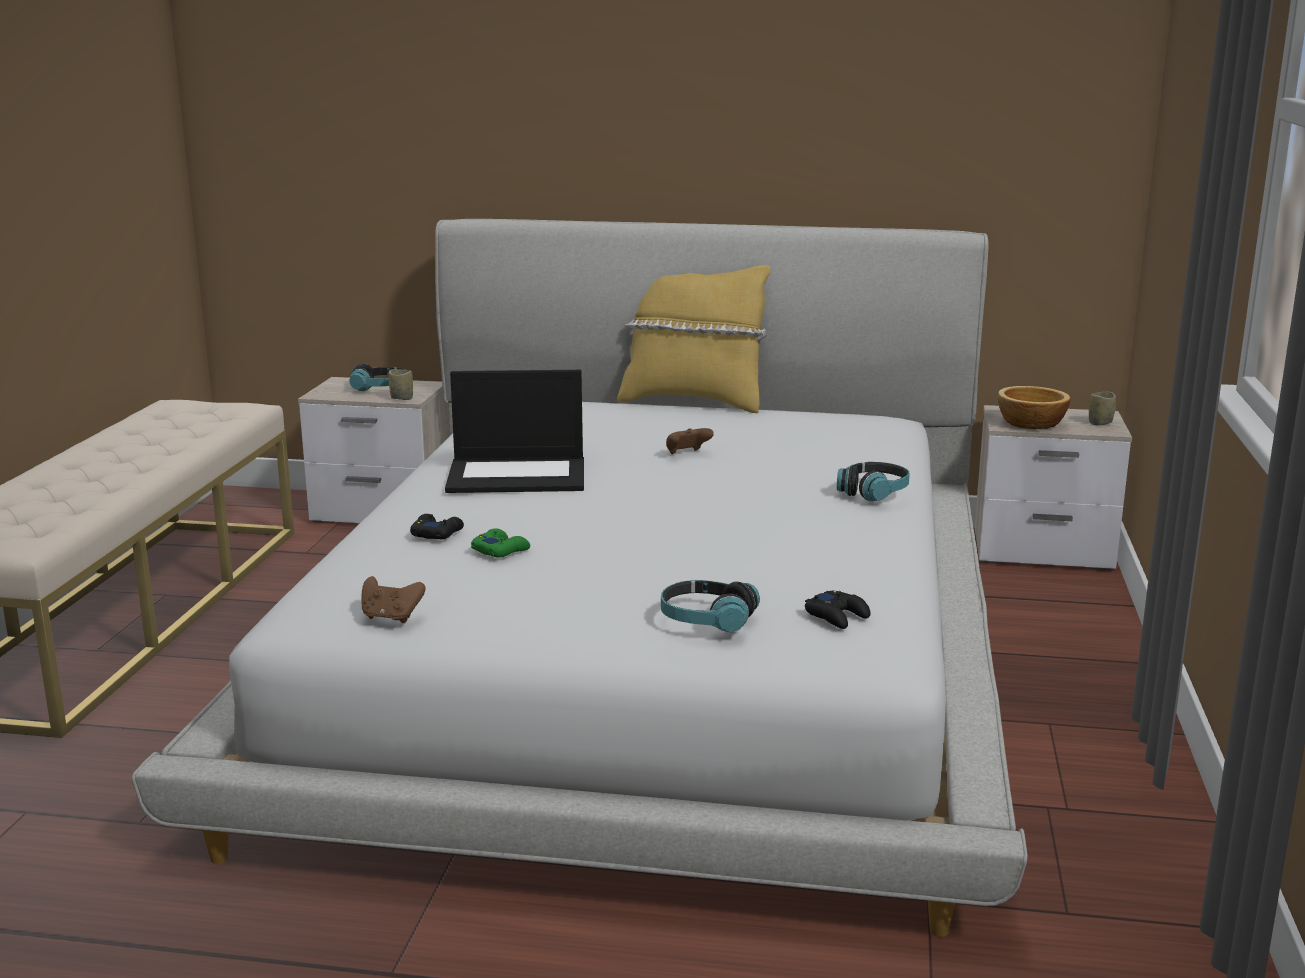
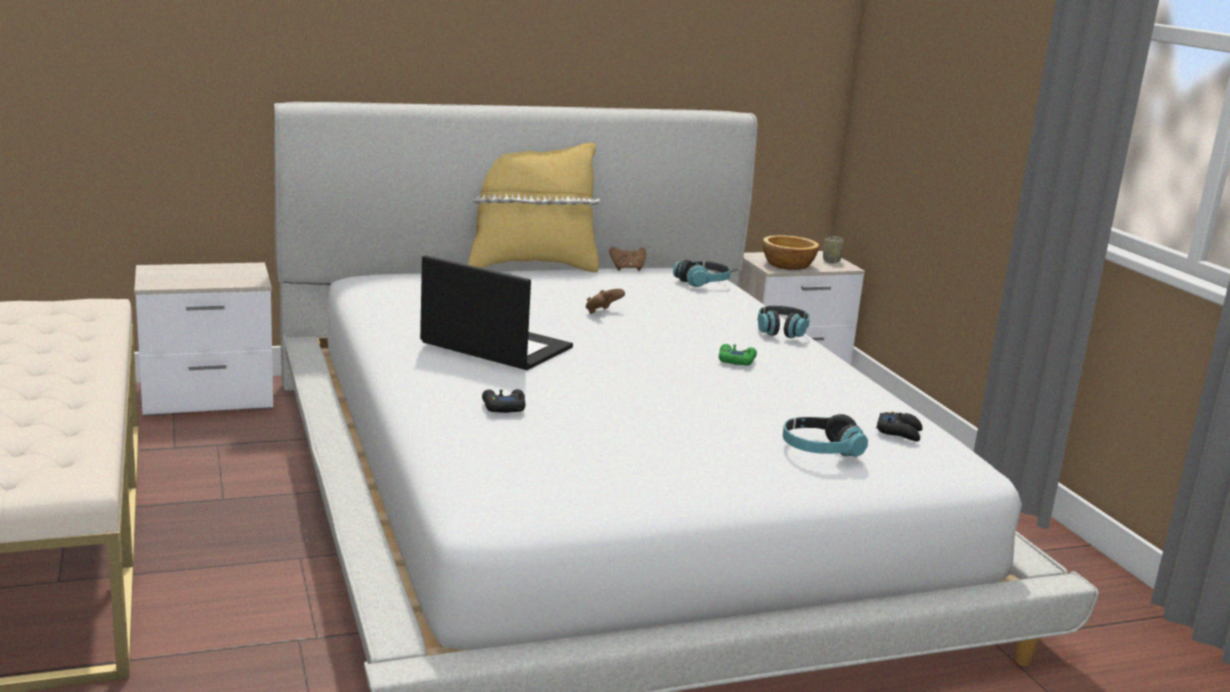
camera: 30 degrees left, 0 degrees up
headphones [349,363,405,391] -> headphones moved to [673,260,731,287]
brown game controller [361,576,425,623] -> brown game controller moved to [609,247,646,271]
cup [389,369,413,400] -> none
laptop [445,370,584,493] -> laptop turned 120 degrees counterclockwise [420,255,573,370]
green game controller [471,528,530,558] -> green game controller moved to [719,344,757,365]

